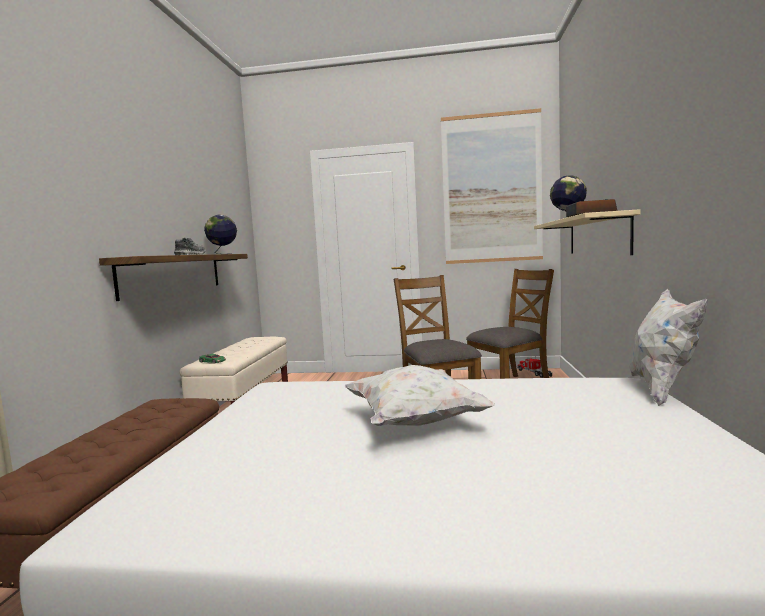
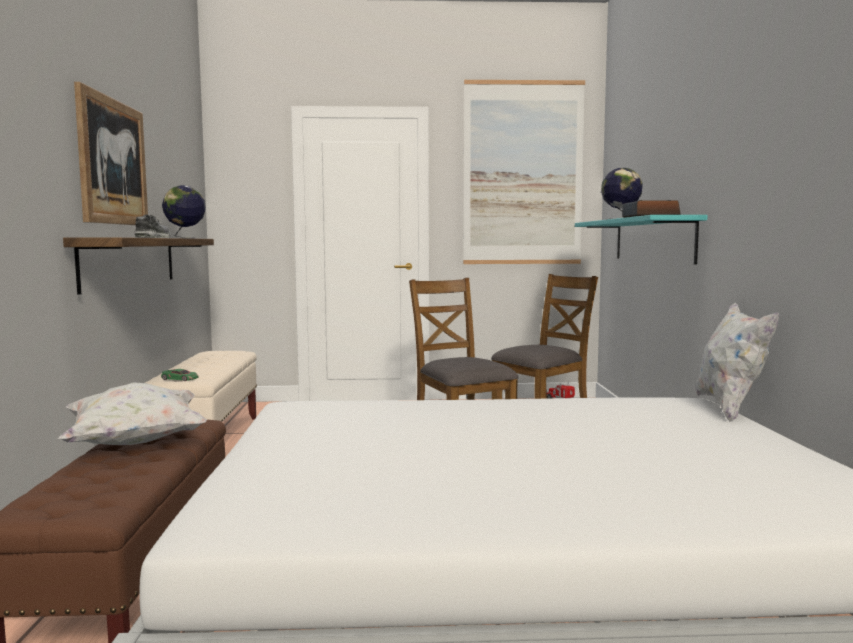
camera: 10 degrees left, 0 degrees up
white pillow [345,365,495,426] -> white pillow moved to [58,382,207,445]
beige shelf [534,209,641,255] -> turquoise shelf [575,215,707,265]
none -> picture [74,82,148,225]

